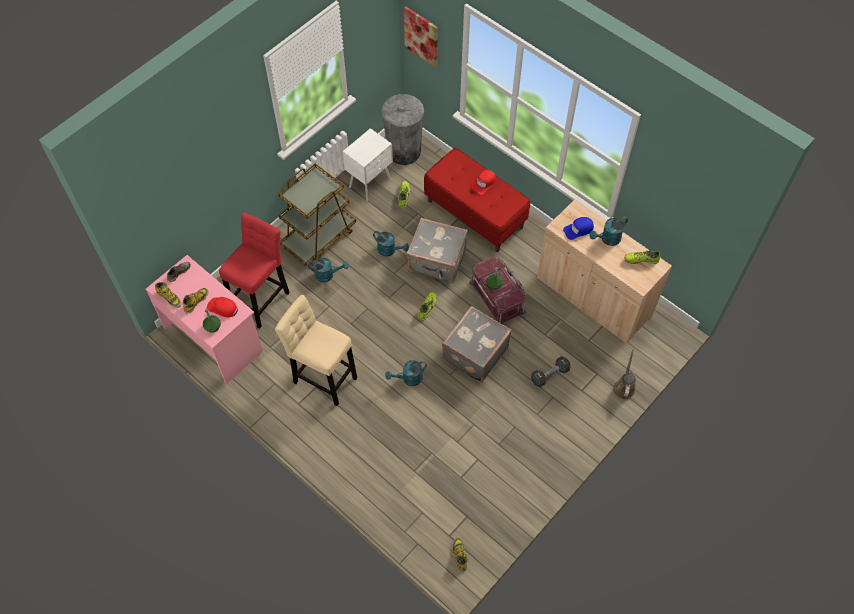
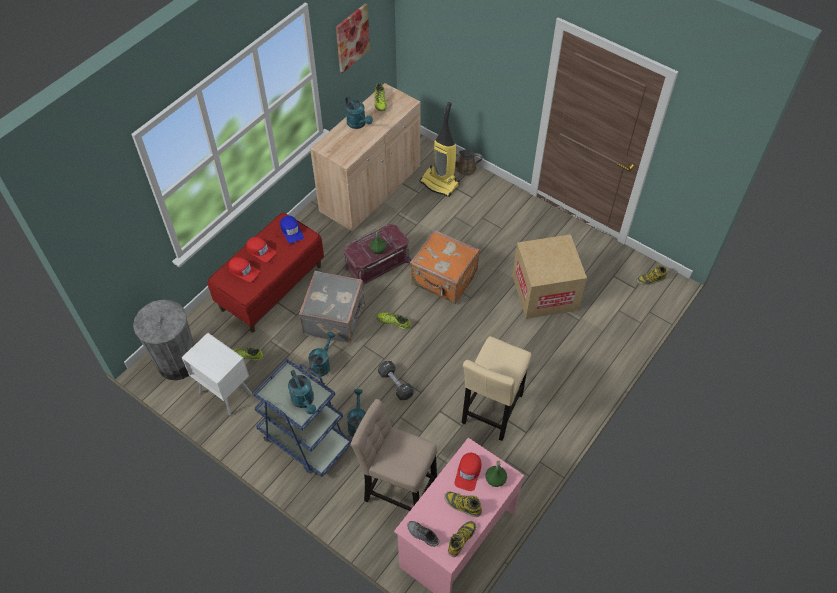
camera: 95 degrees left, 5 degrees down
red stool [219,213,290,328] -> beige stool [351,399,437,511]
brown cart [279,163,356,266] -> blue cart [253,359,352,477]
turquoise watering can [385,360,427,386] -> turquoise watering can moved to [288,370,316,414]
picture [404,6,438,67] -> picture moved to [336,3,370,73]
grey suitcase [442,306,512,383] -> orange suitcase [410,230,480,304]
black dumbbell [531,356,571,387] -> black dumbbell moved to [378,361,414,400]
blue cap [563,217,594,240] -> blue cap moved to [280,216,304,243]
none -> red cap [229,257,260,282]
none -> vacuum cleaner [420,102,460,197]
none -> cardboard box [512,234,587,319]

